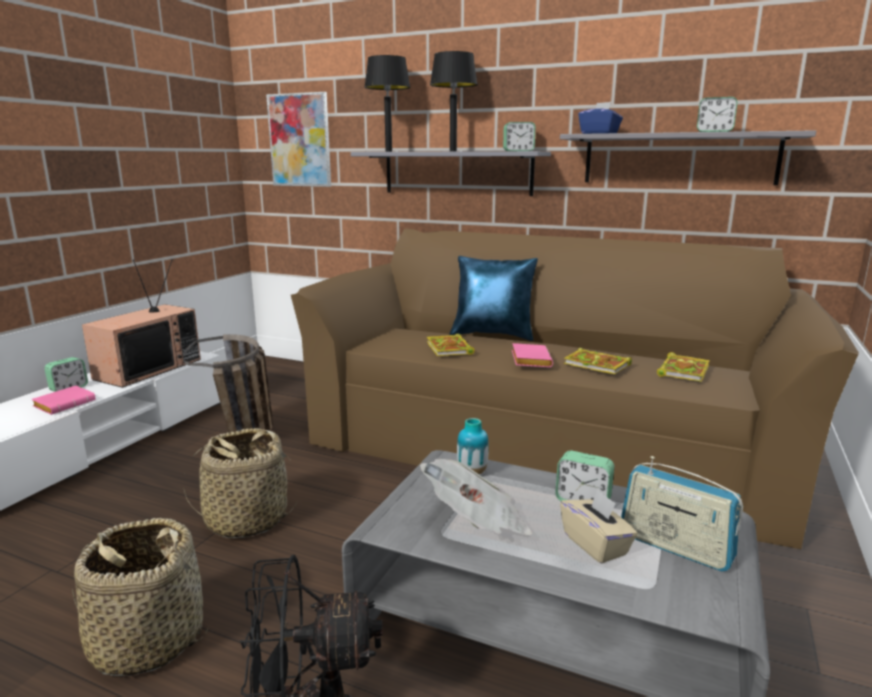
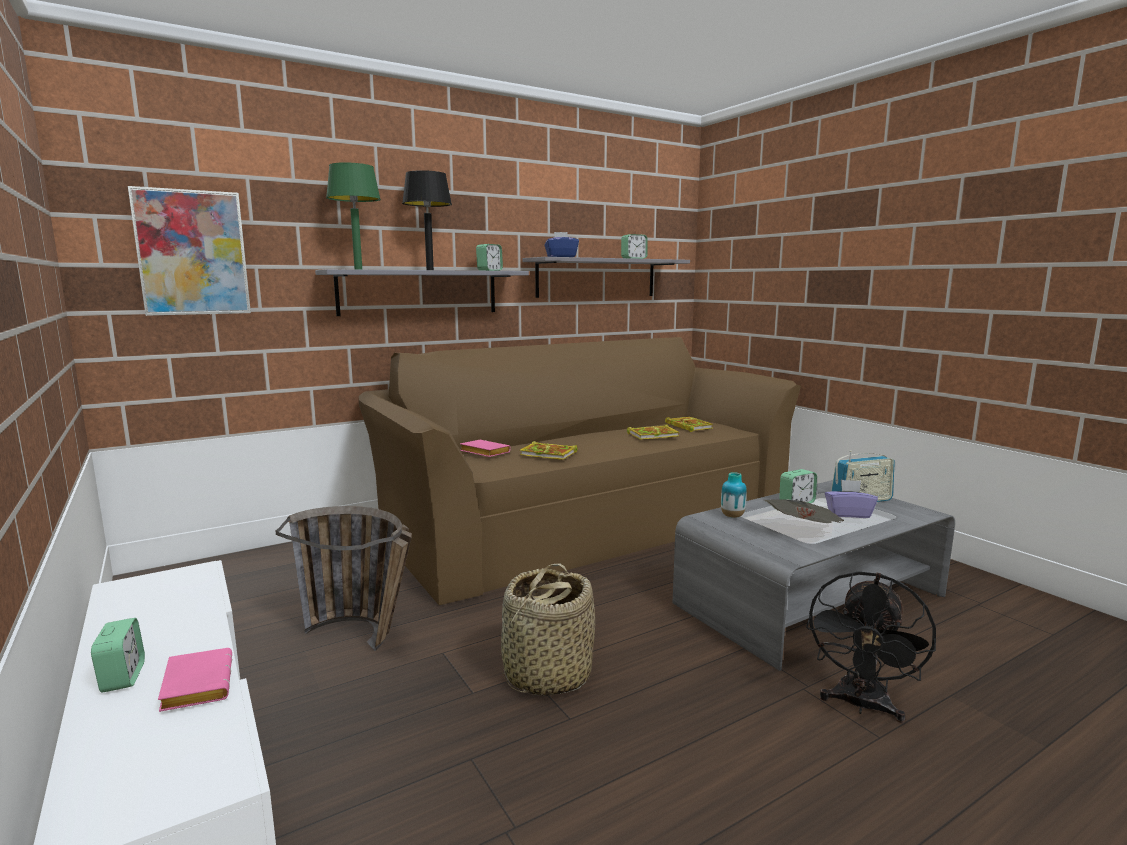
camera: 55 degrees left, 5 degrees down
basket [72,518,209,677] -> none
television [82,259,201,388] -> none
black table lamp [364,55,410,152] -> green table lamp [326,162,381,270]
blue pillow [450,256,538,341] -> none
pink book [512,343,553,367] -> pink book moved to [460,440,511,457]
beige tissue box [560,489,638,564] -> purple tissue box [825,480,878,518]

